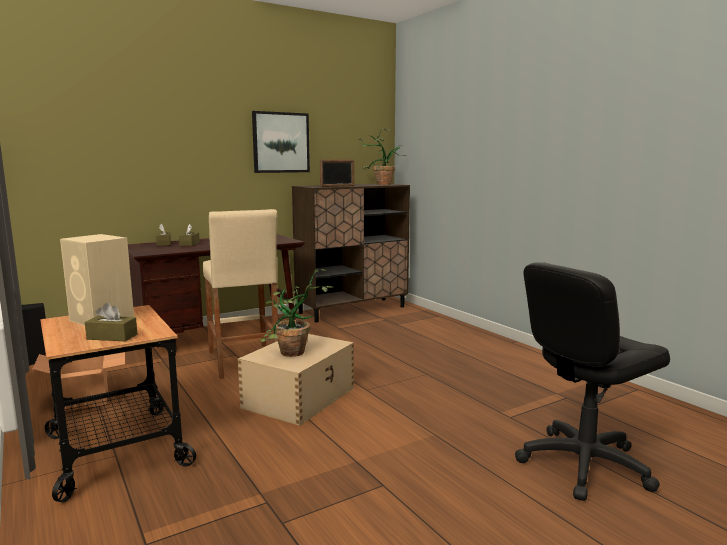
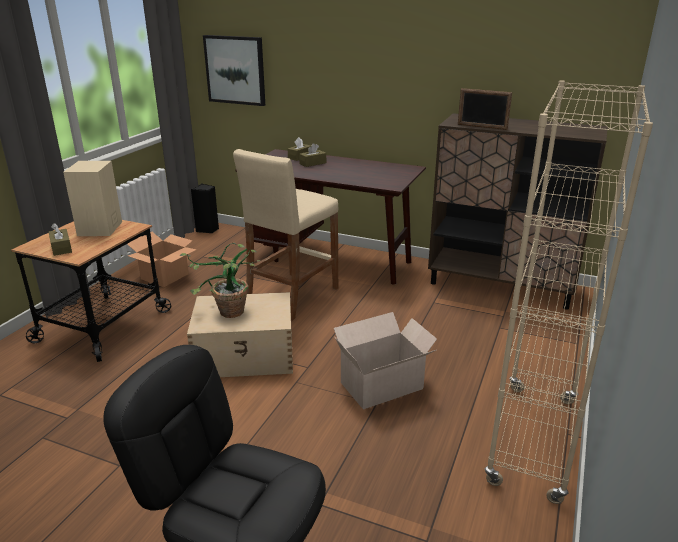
camera: 55 degrees right, 15 degrees up
picture [252,111,310,173] -> picture moved to [203,35,265,106]
potted plant [358,129,406,185] -> none
none -> cardboard box [334,312,437,410]
none -> beige bookcase [484,80,653,504]

